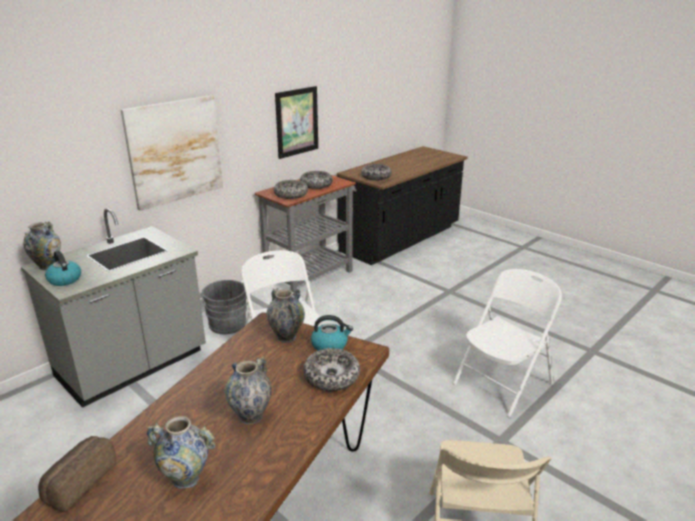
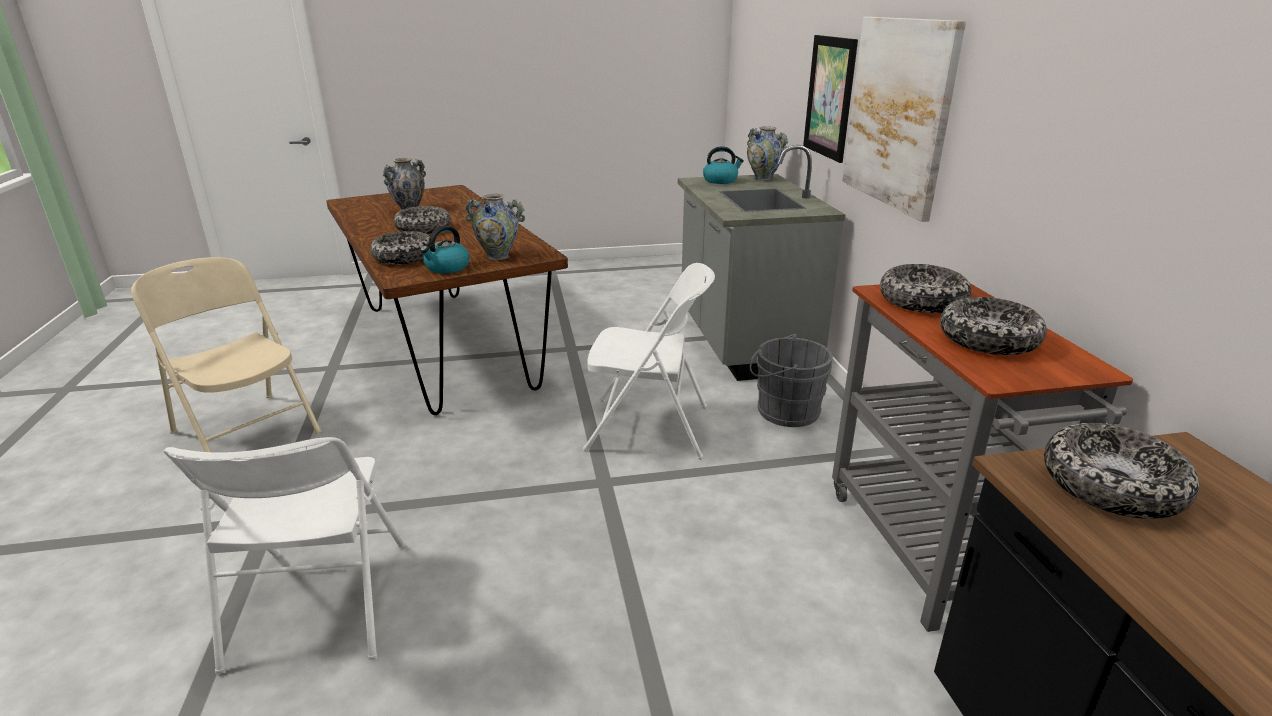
camera: 125 degrees right, 0 degrees up
bread [38,436,116,512] -> none
vase [225,357,272,425] -> bowl [394,206,451,234]
picture [275,86,318,159] -> picture moved to [803,35,858,163]

